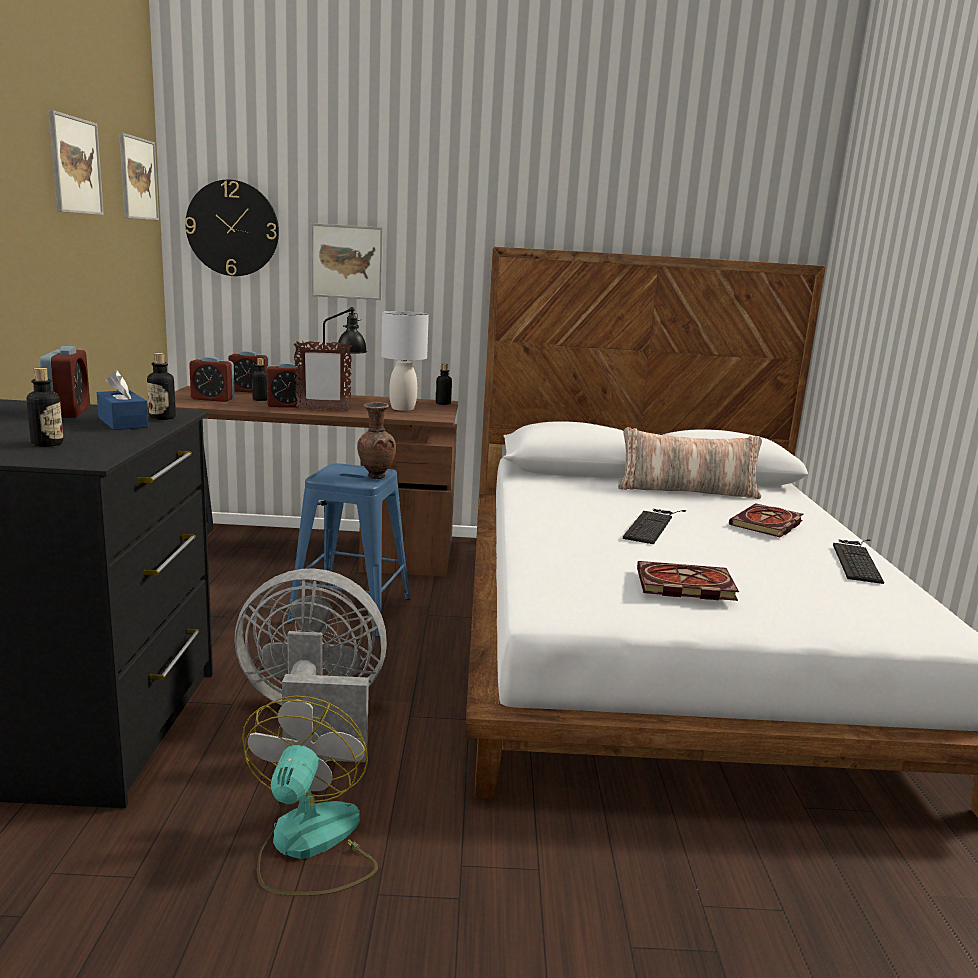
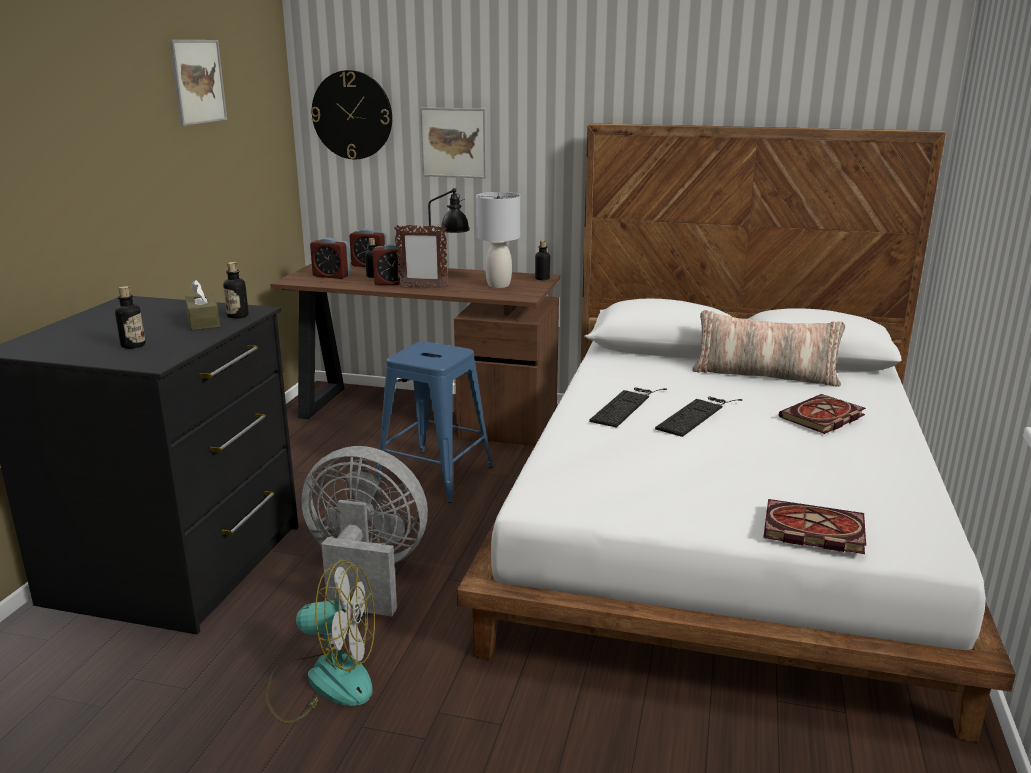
camera: 15 degrees right, 5 degrees up
alarm clock [40,346,90,418] -> none
blue tissue box [97,370,149,430] -> brown tissue box [185,279,220,330]
picture [119,133,159,220] -> none
fan [242,696,378,896] -> fan turned 75 degrees clockwise [266,560,375,724]
brown vase [357,403,396,479] -> none
book [637,561,739,601] -> book moved to [763,499,866,554]
keyboard [833,539,884,584] -> keyboard moved to [589,387,667,428]

